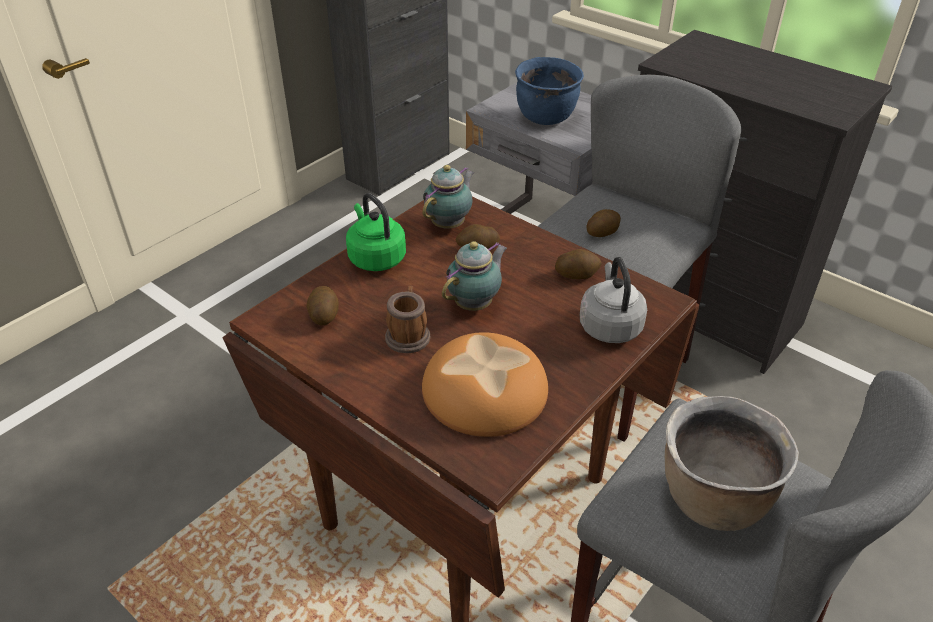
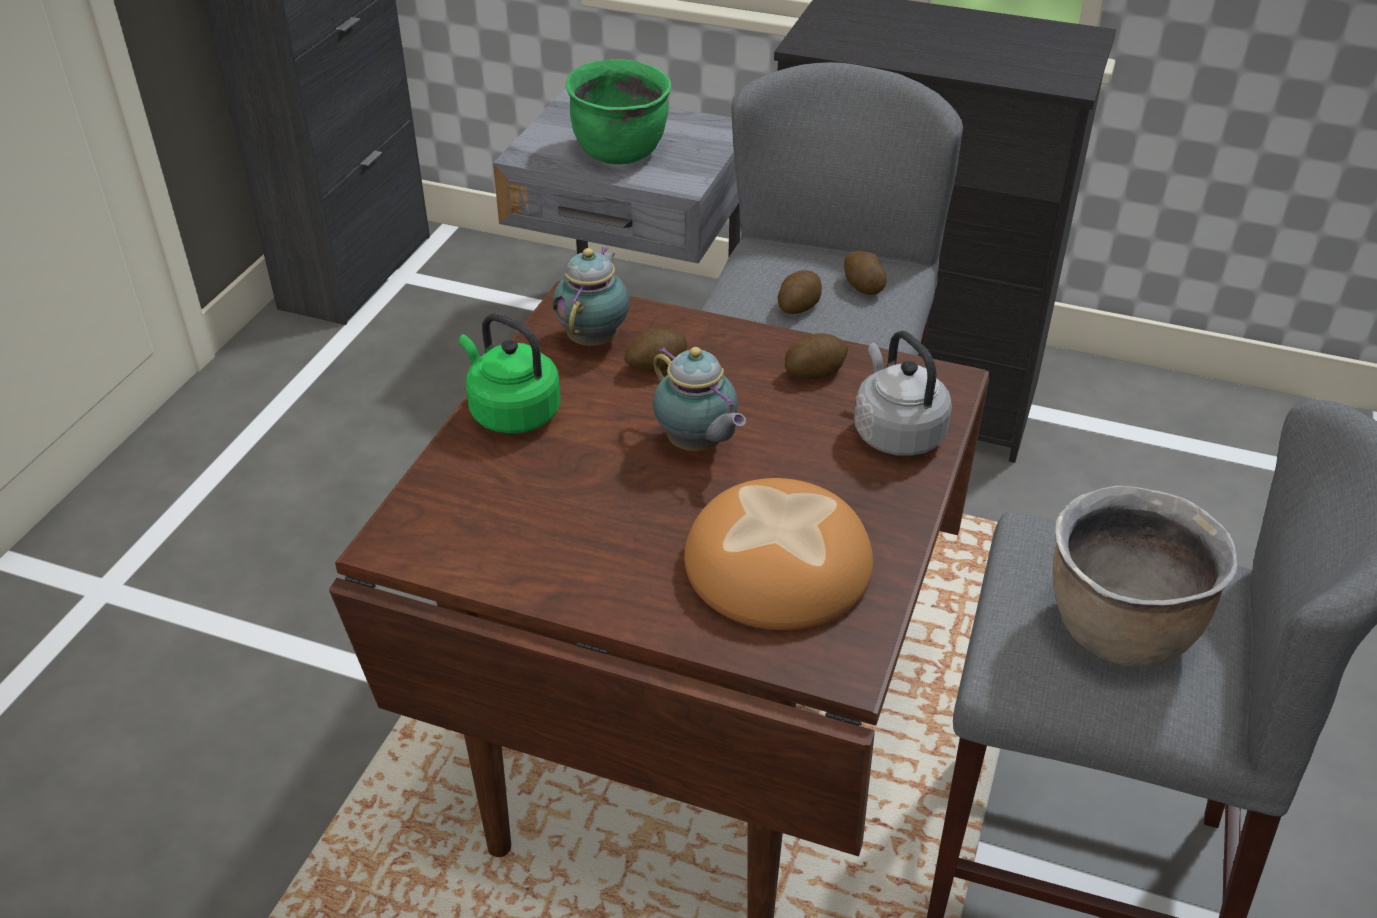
camera: 20 degrees left, 0 degrees up
potato [306,286,339,326] -> potato moved to [844,251,887,295]
mug [385,286,431,353] -> none
teapot [442,241,507,311] -> teapot turned 120 degrees clockwise [653,346,746,451]
blue cooking pot [515,57,584,125] -> green cooking pot [566,59,671,164]

